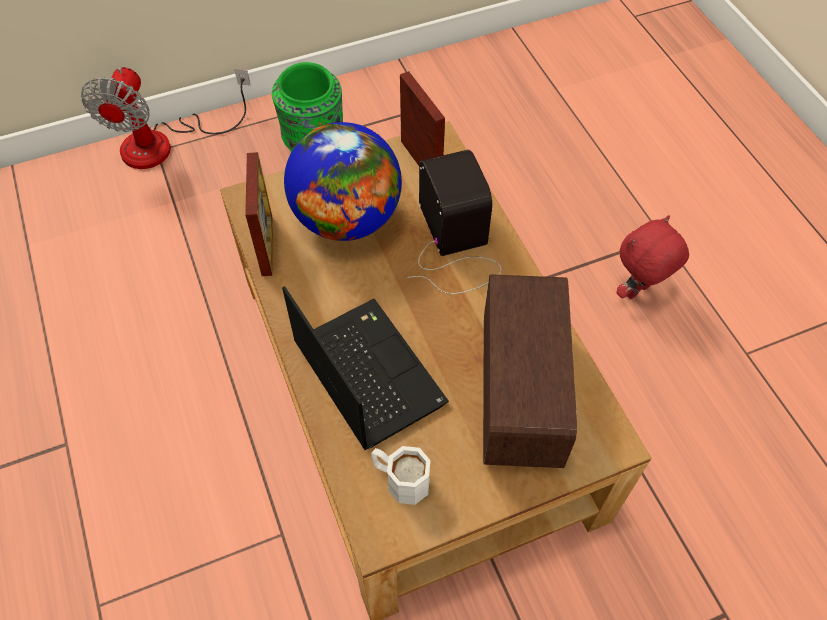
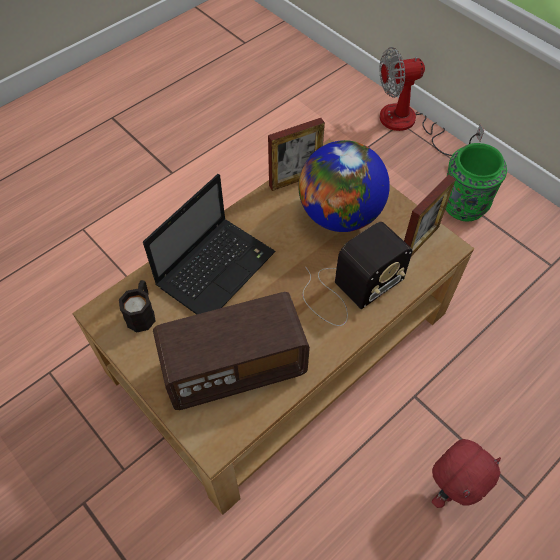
camera: 70 degrees right, 0 degrees up
white mug [371,446,431,505] -> black mug [119,280,155,333]
red plush toy [617,215,689,299] -> red plush toy turned 105 degrees clockwise [432,439,501,508]

